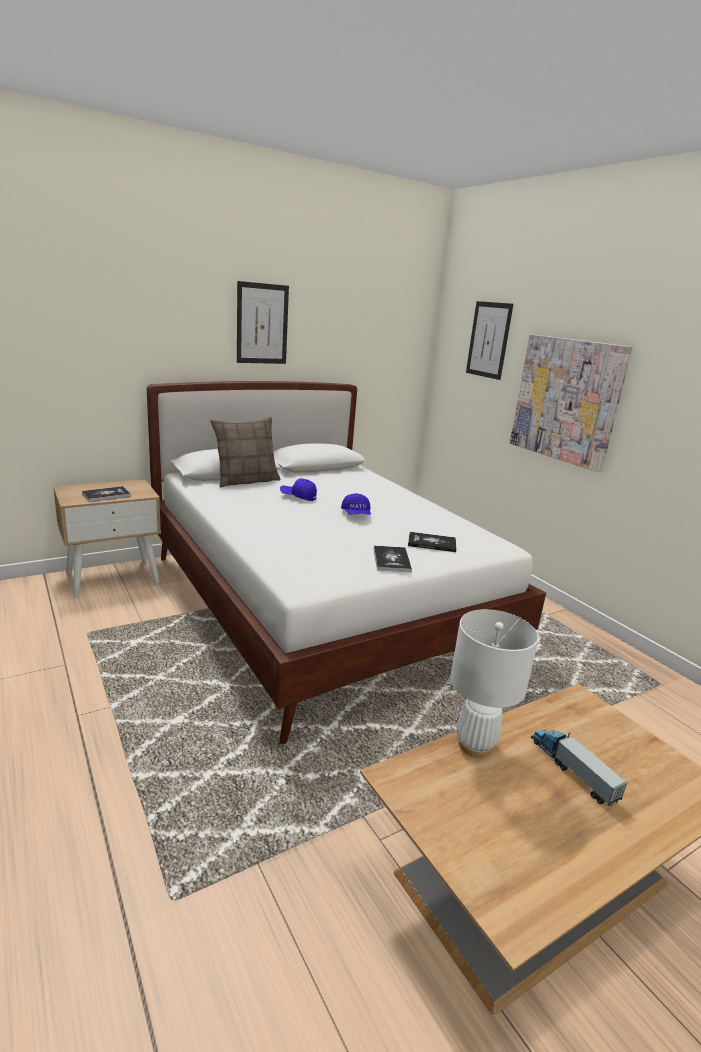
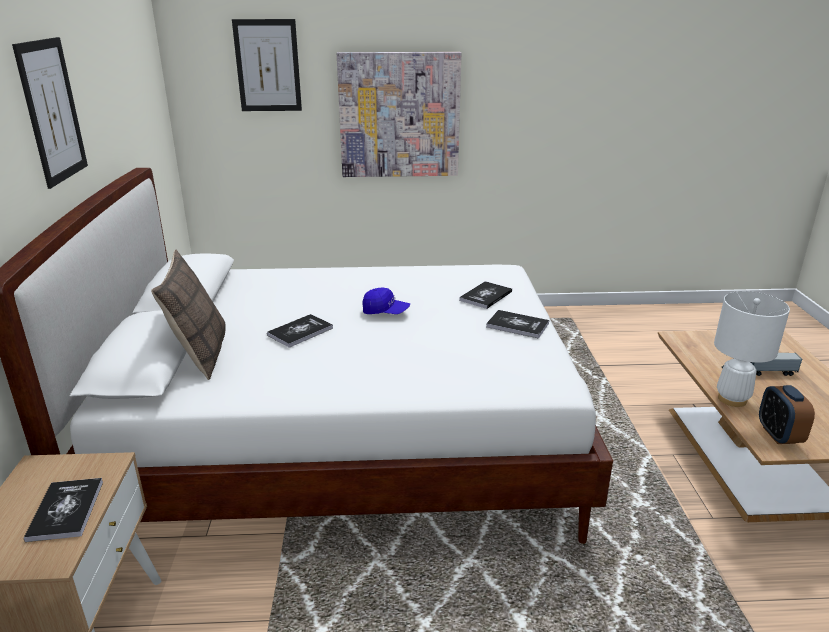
camera: 60 degrees left, 5 degrees up
blue cap [280,479,317,501] -> book [267,314,333,348]
none -> alarm clock [759,385,815,444]

